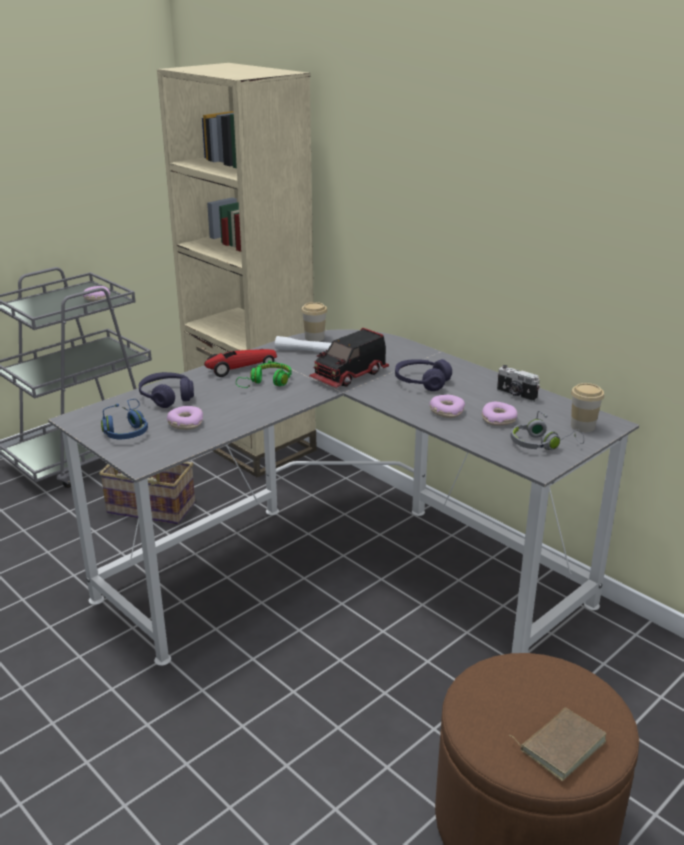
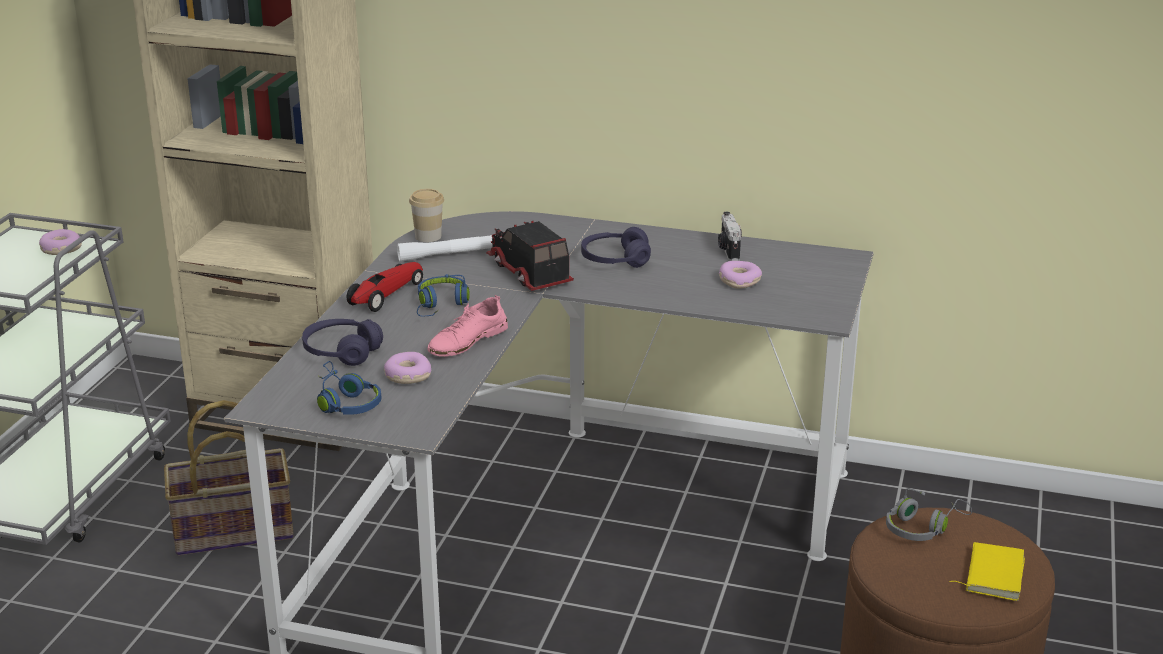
camera: 30 degrees left, 0 degrees up
green headphones [236,360,292,388] -> blue headphones [417,274,470,316]
toy truck [309,328,389,388] -> toy truck turned 135 degrees clockwise [486,221,574,291]
donut [429,395,465,418] -> none
camera [497,365,540,402] -> camera turned 75 degrees clockwise [718,212,742,261]
brown book [508,707,606,781] -> yellow book [949,542,1025,601]
grey headphones [511,411,584,450] -> grey headphones moved to [886,488,972,541]
cup [571,383,604,432] -> none
none -> pink shoe [427,295,508,357]

